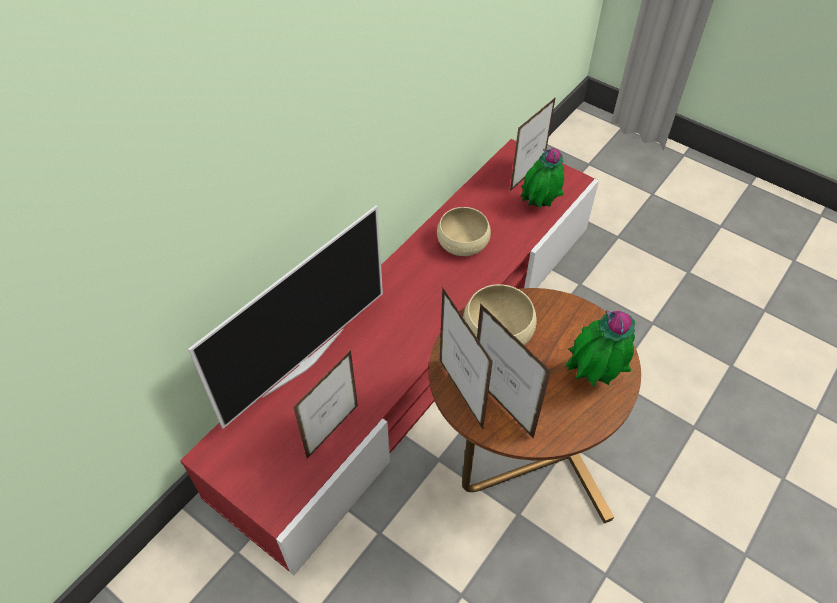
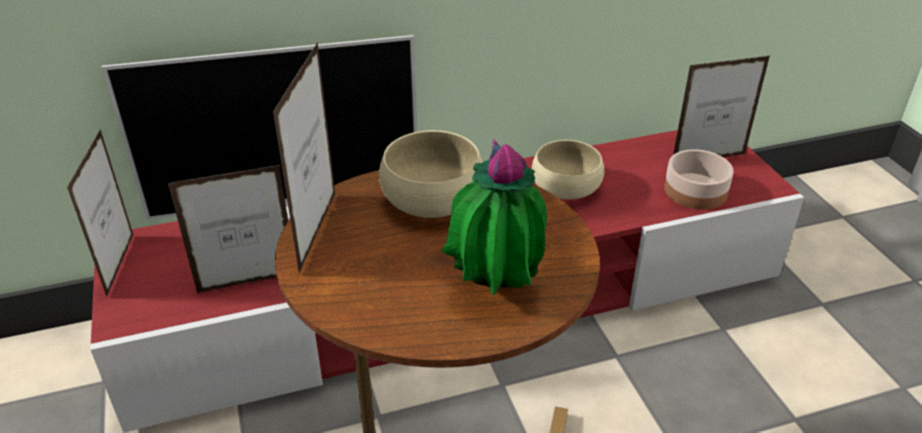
camera: 35 degrees right, 15 degrees down
picture frame [477,303,551,439] -> picture frame moved to [67,129,134,297]
potted plant [521,148,564,208] -> bowl [664,149,734,210]

